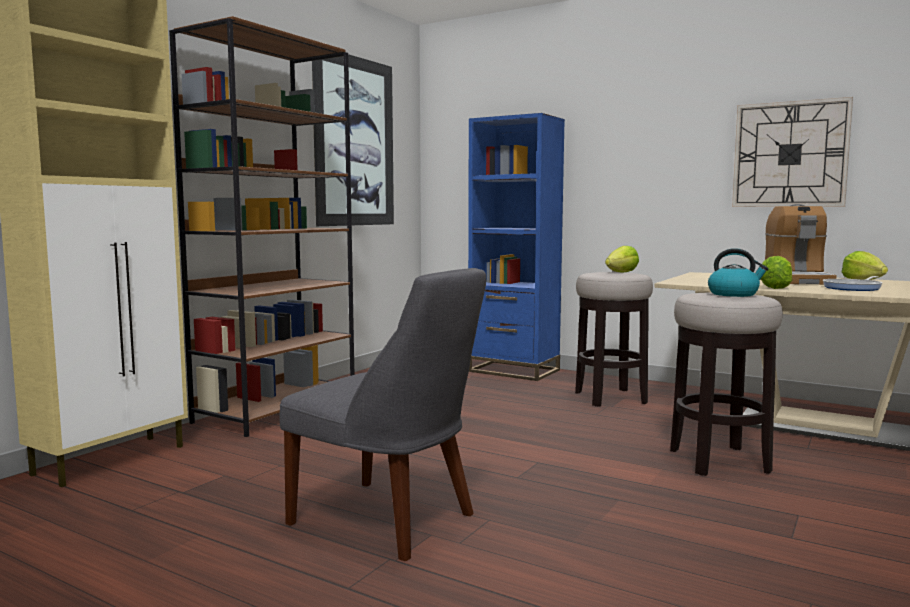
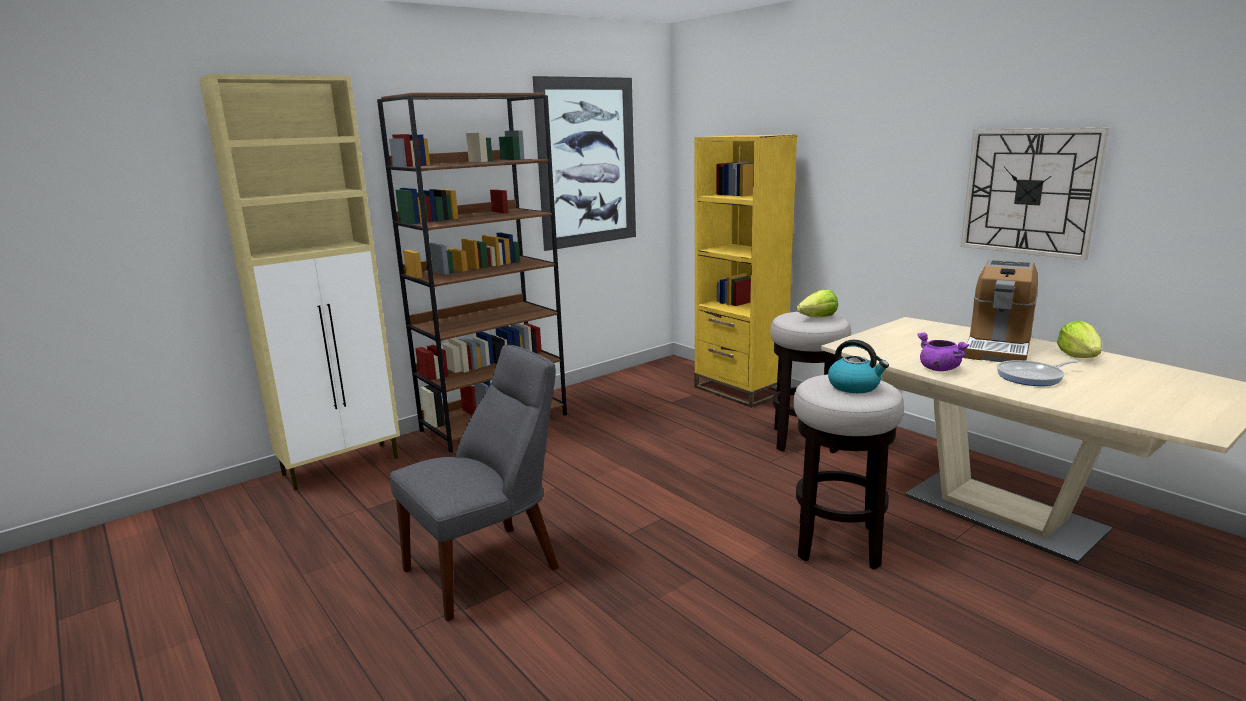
camera: 20 degrees right, 10 degrees up
grey chair [280,268,486,561] -> grey chair turned 90 degrees counterclockwise [390,345,559,622]
blue bookcase [468,113,565,381] -> yellow bookcase [694,135,797,408]
lettuce [761,256,792,289] -> purple cooking pot [917,333,969,371]

